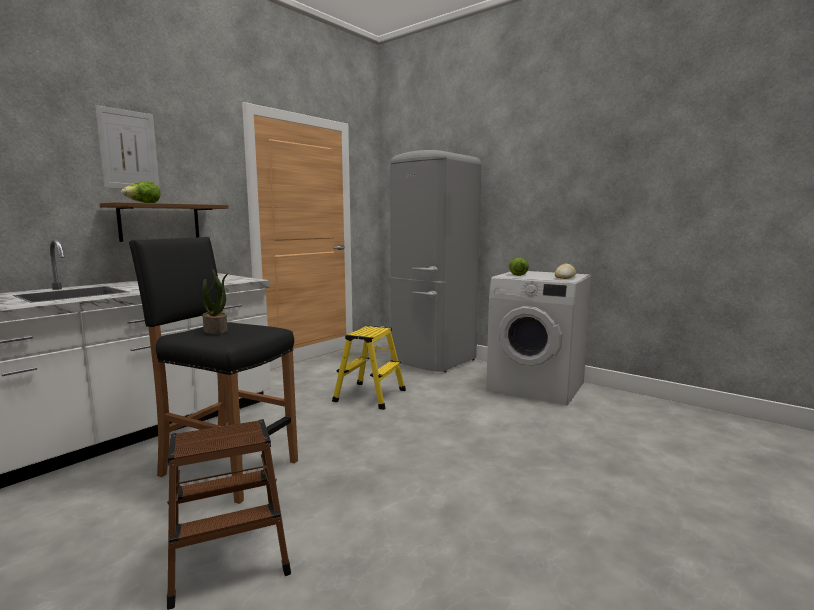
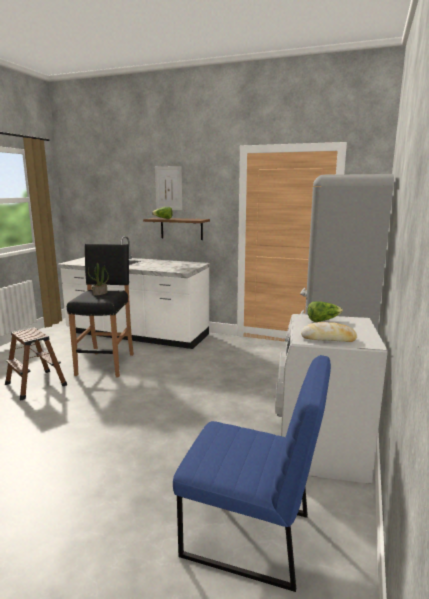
camera: 70 degrees right, 5 degrees up
yellow step ladder [332,325,406,410] -> none
none -> blue chair [173,355,331,592]

